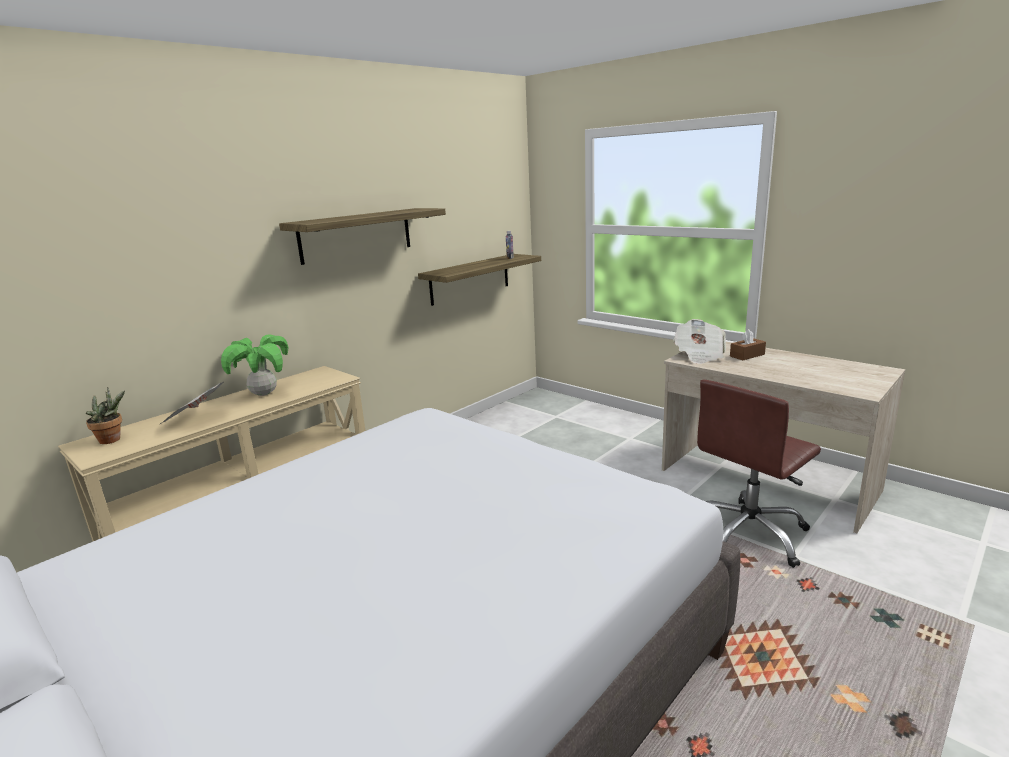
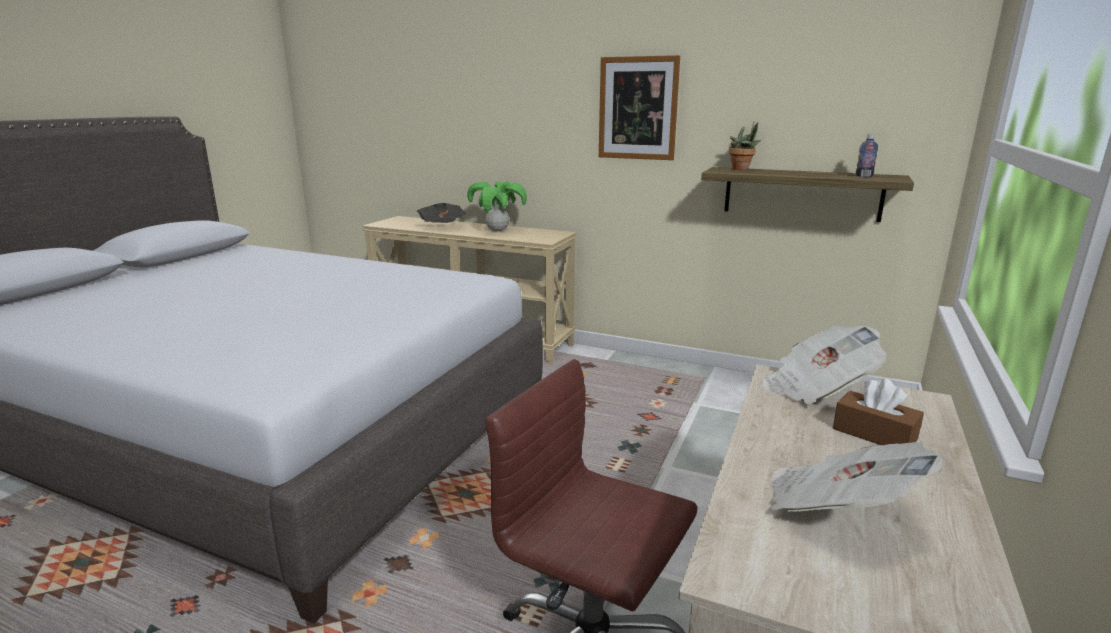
camera: 70 degrees right, 0 degrees up
potted plant [86,387,125,444] -> potted plant moved to [729,121,761,170]
shelf [279,208,446,265] -> picture [599,55,680,160]
none -> newspaper [770,442,943,511]

